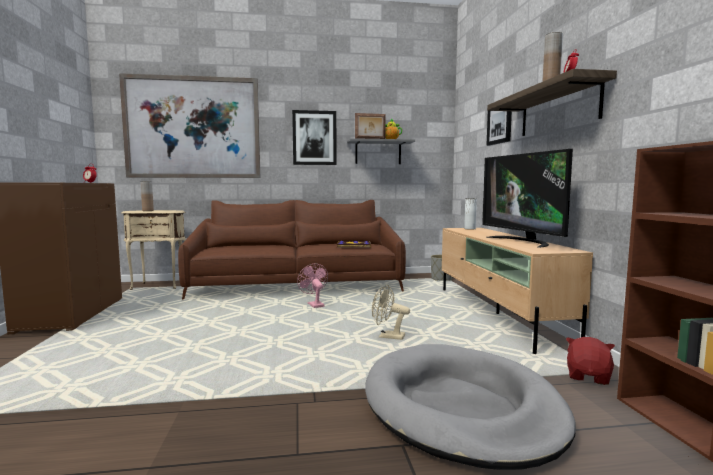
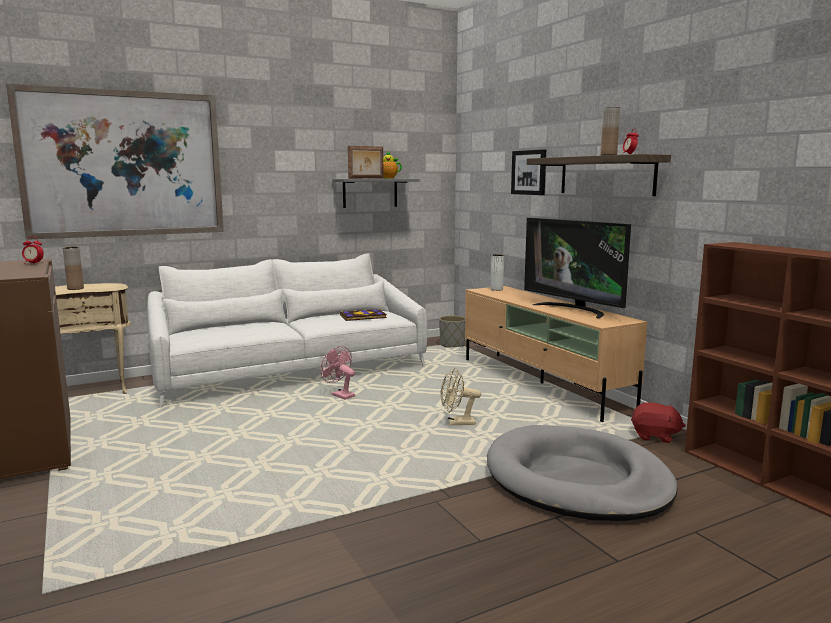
camera: 20 degrees left, 5 degrees up
brown sofa [178,200,406,299] -> white sofa [147,254,427,408]
picture [292,110,337,165] -> none
red plush toy [566,337,615,385] -> red plush toy turned 105 degrees clockwise [631,402,686,443]

